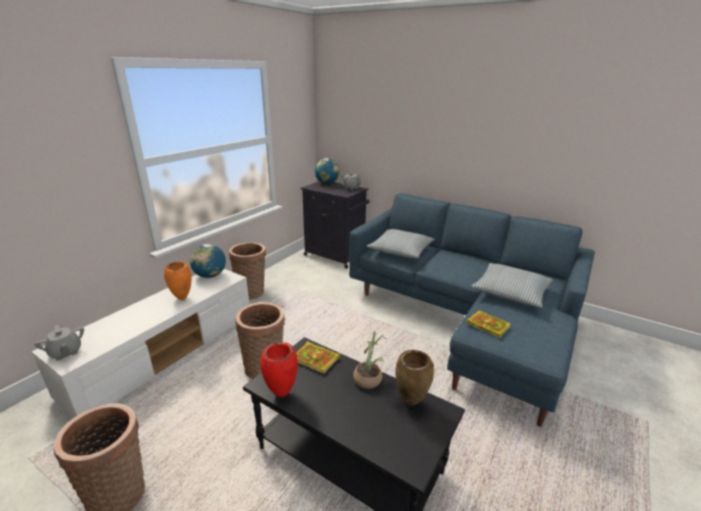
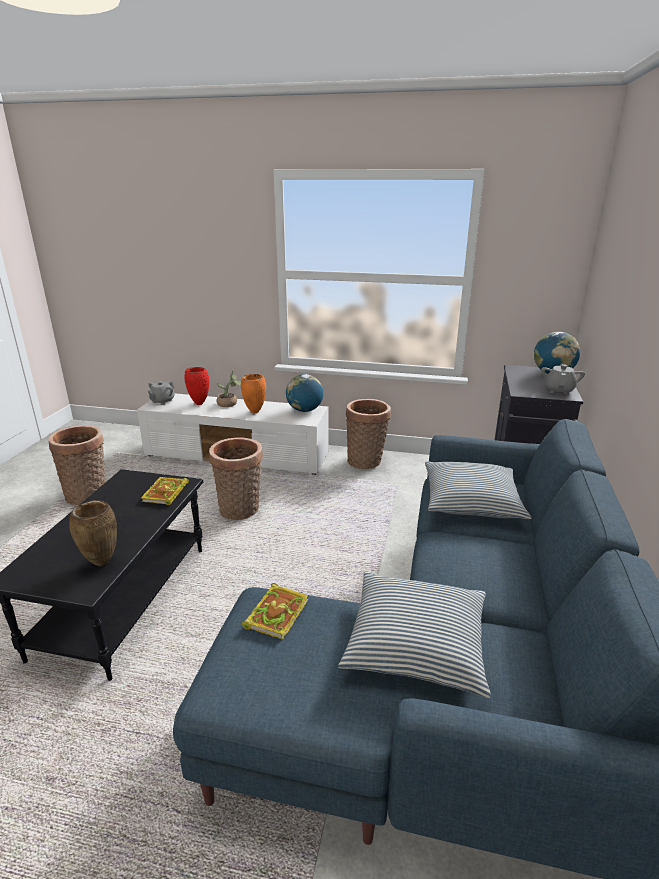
camera: 70 degrees right, 0 degrees up
red vase [260,342,298,397] -> red vase moved to [184,367,209,405]
potted plant [353,331,388,389] -> potted plant moved to [216,370,241,407]

